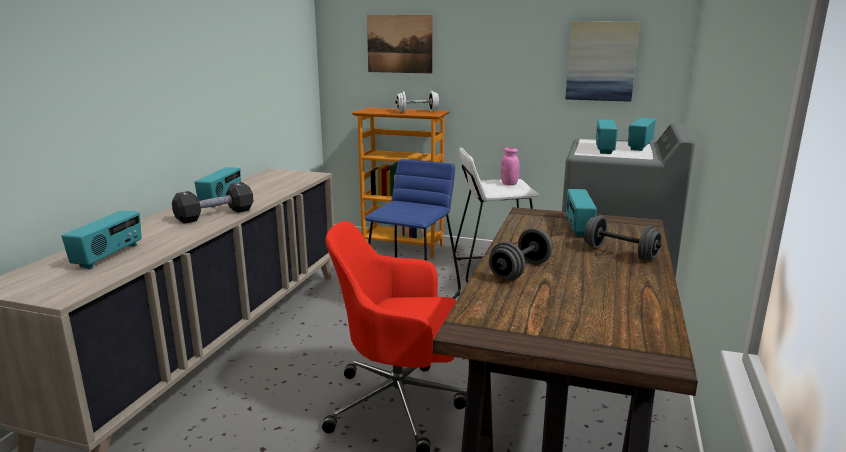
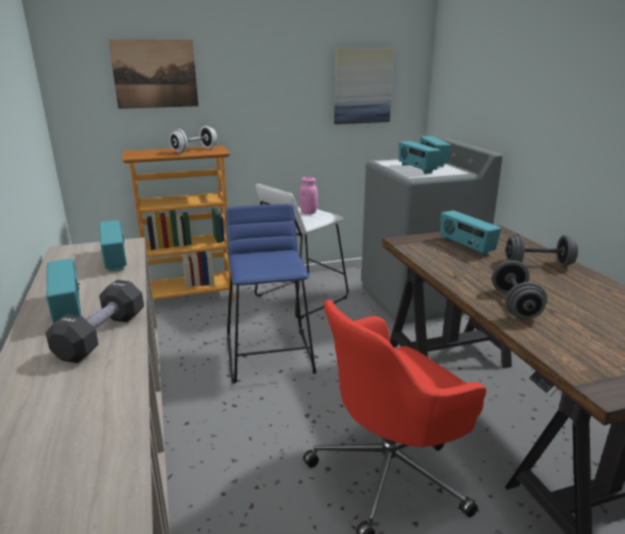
camera: 35 degrees left, 5 degrees up
radio [62,210,142,269] -> radio moved to [99,220,127,271]

